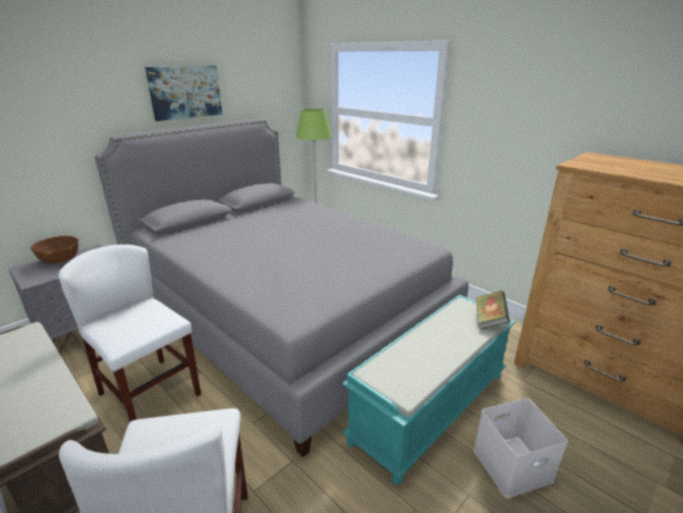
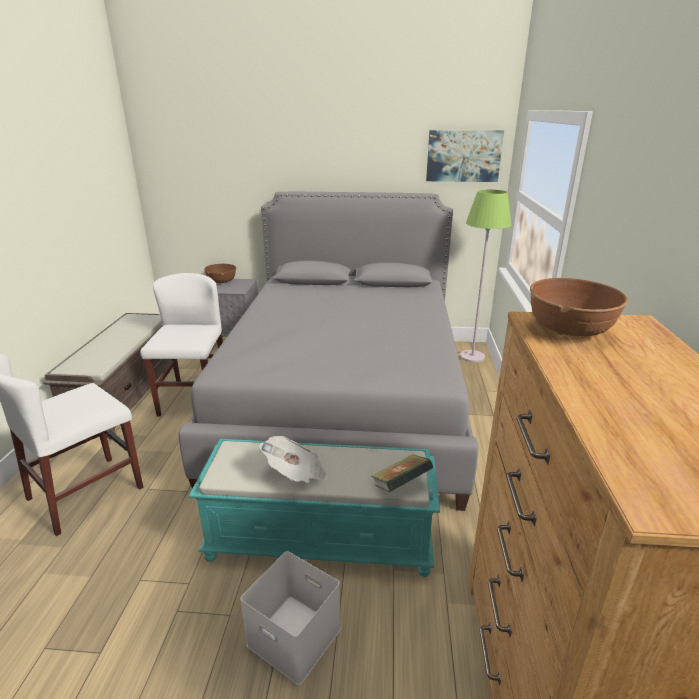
camera: 50 degrees right, 0 degrees up
picture [145,66,222,121] -> picture moved to [426,130,504,182]
none -> newspaper [259,436,329,483]
none -> brown bowl [530,278,628,336]

